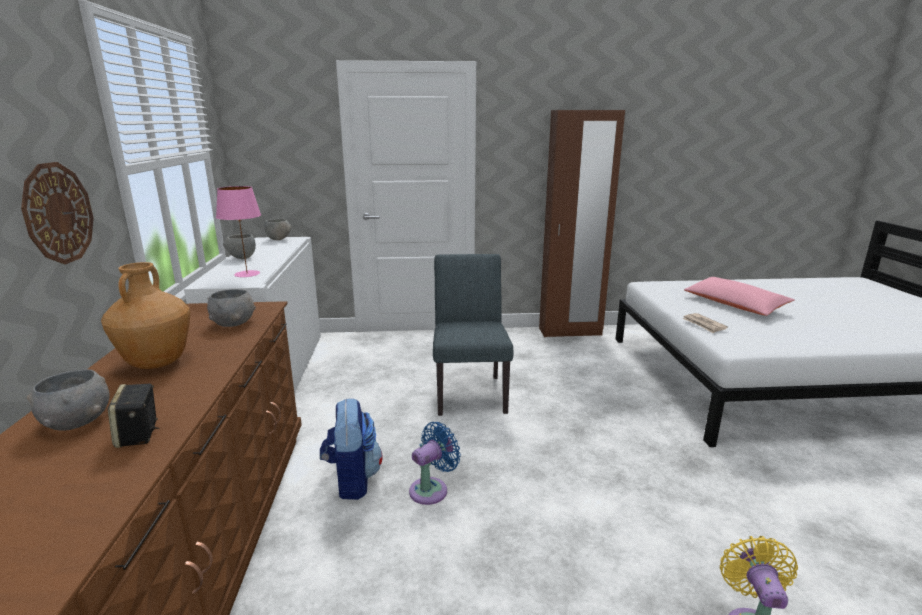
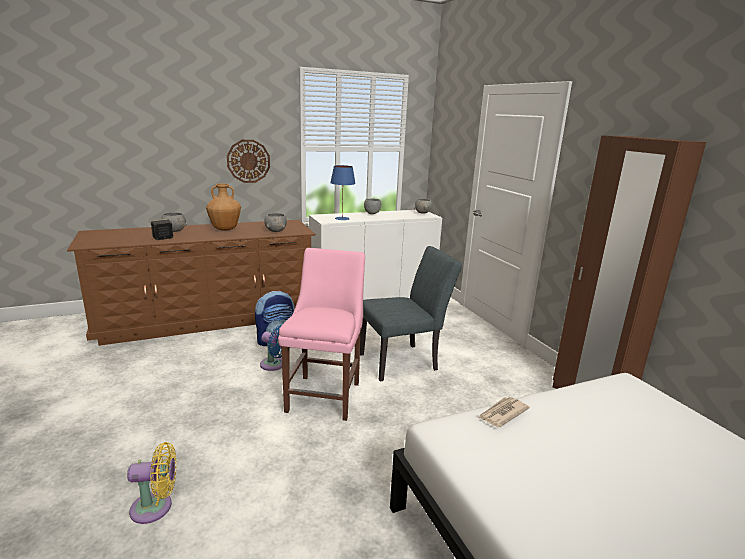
camera: 70 degrees right, 0 degrees up
pink table lamp [216,186,261,277] -> blue table lamp [330,165,356,220]
pink pillow [684,277,795,316] -> none
none -> pink chair [278,248,365,421]

